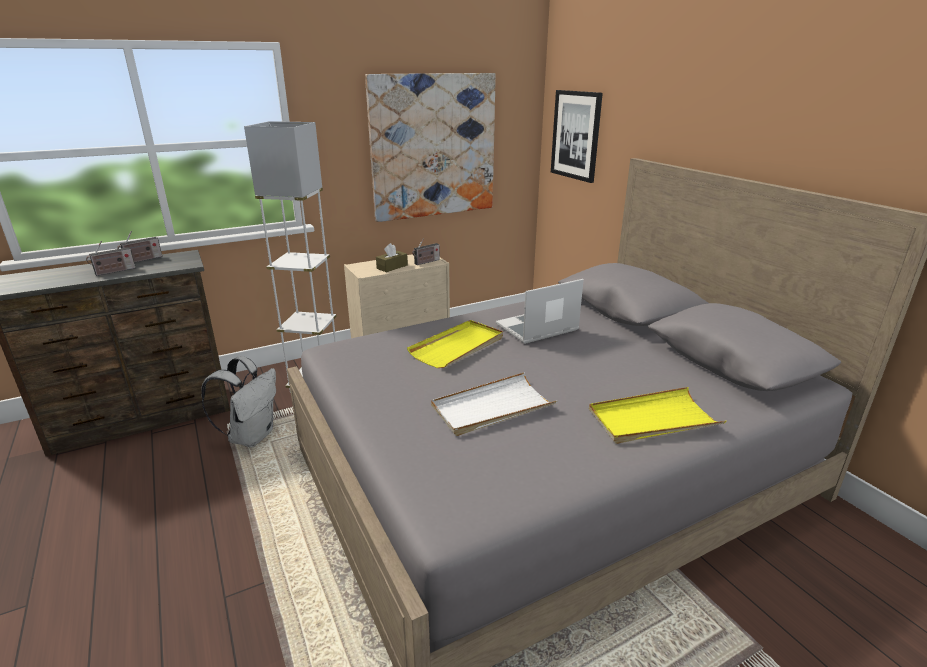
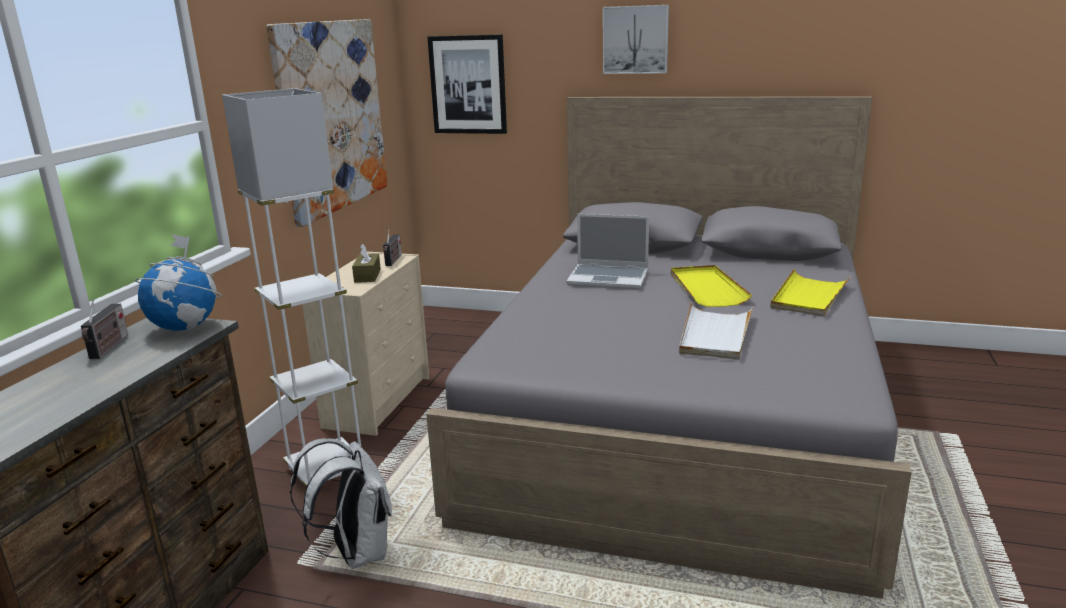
camera: 45 degrees left, 5 degrees down
radio [86,241,136,276] -> none
yellow tray [407,320,503,368] -> yellow tray moved to [671,265,752,307]
laptop [496,279,584,344] -> laptop turned 90 degrees counterclockwise [566,214,649,290]
none -> globe [135,234,222,331]
none -> picture [603,5,669,74]

